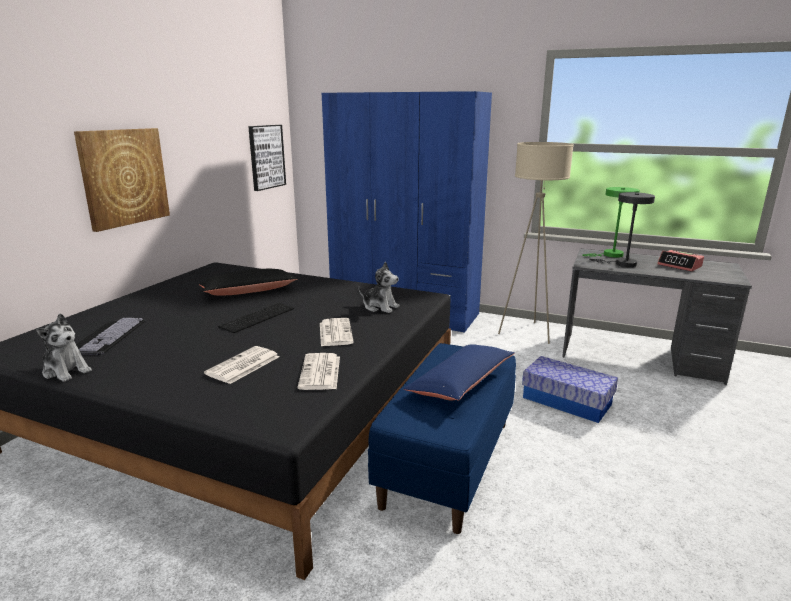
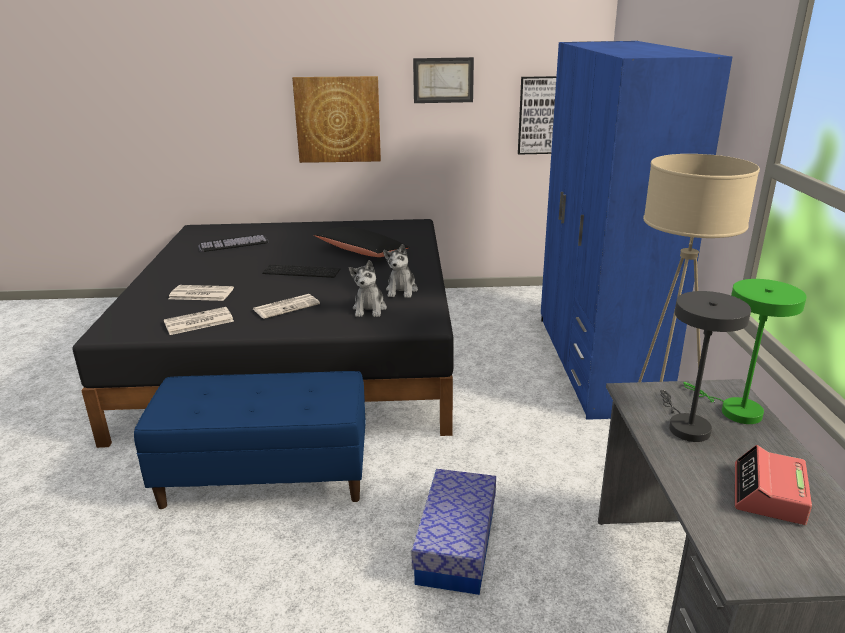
camera: 65 degrees right, 5 degrees up
plush toy [36,313,92,382] -> plush toy moved to [383,244,418,298]
blue pillow [404,344,515,400] -> none
none -> picture [413,57,474,103]

